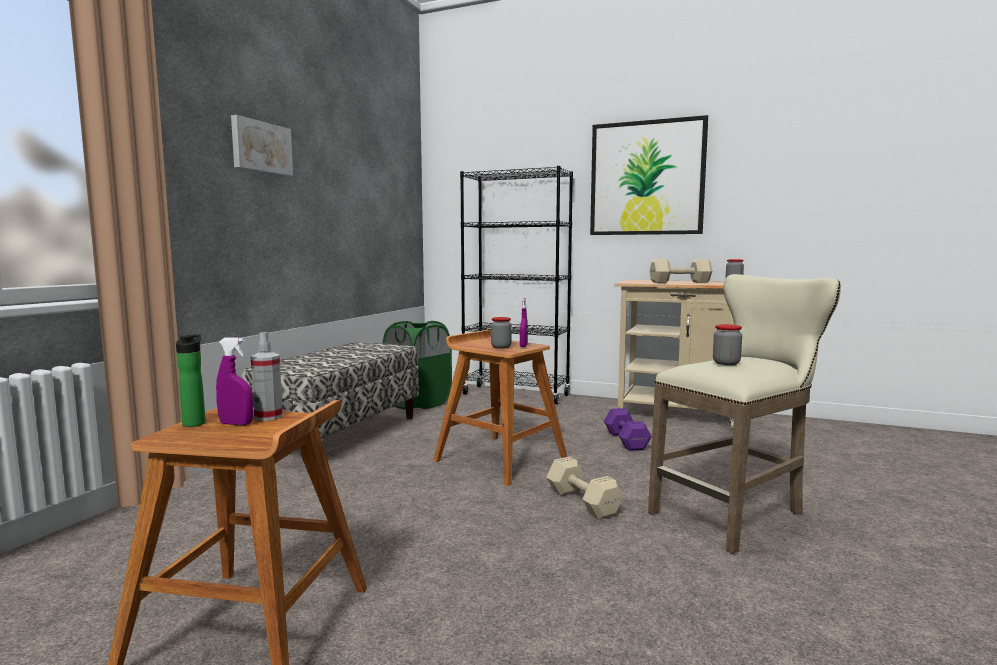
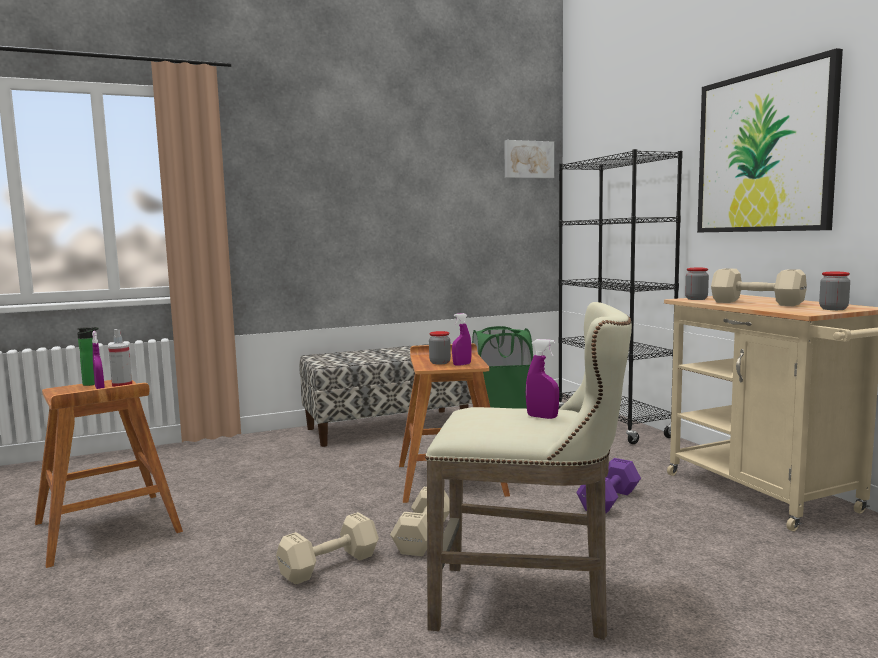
camera: 45 degrees right, 0 degrees up
picture [231,115,293,176] -> picture moved to [504,140,554,178]
jar [713,324,742,365] -> jar moved to [685,268,709,300]
none -> beige dumbbell [276,512,379,585]
none -> purple spray bottle [526,339,559,419]

